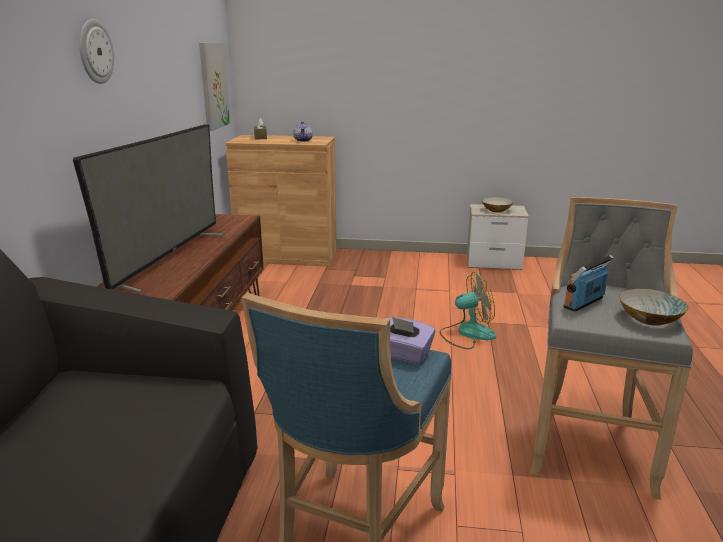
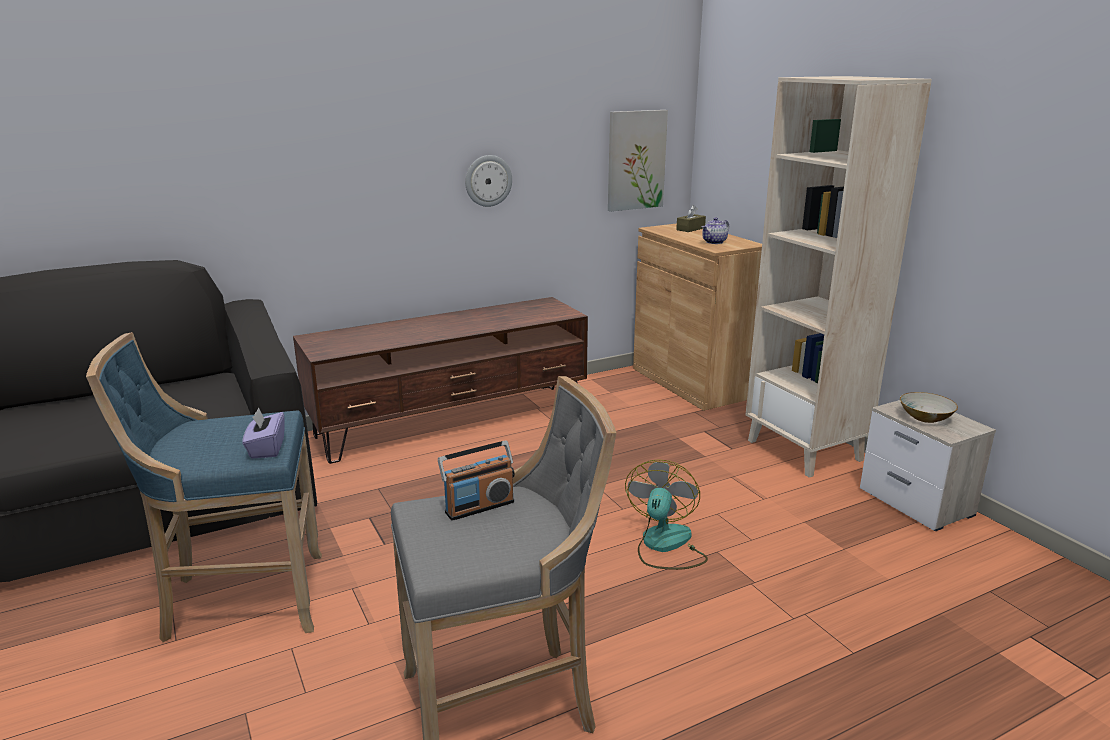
camera: 55 degrees right, 0 degrees up
television [73,124,224,293] -> none
wall clock [79,19,114,84] -> wall clock moved to [465,155,512,207]
fan [440,272,496,349] -> fan turned 120 degrees counterclockwise [625,459,708,570]
radio [563,255,614,312] -> radio turned 135 degrees clockwise [438,440,515,521]
bowl [619,289,689,326] -> none
none -> beige bookcase [746,76,932,478]

